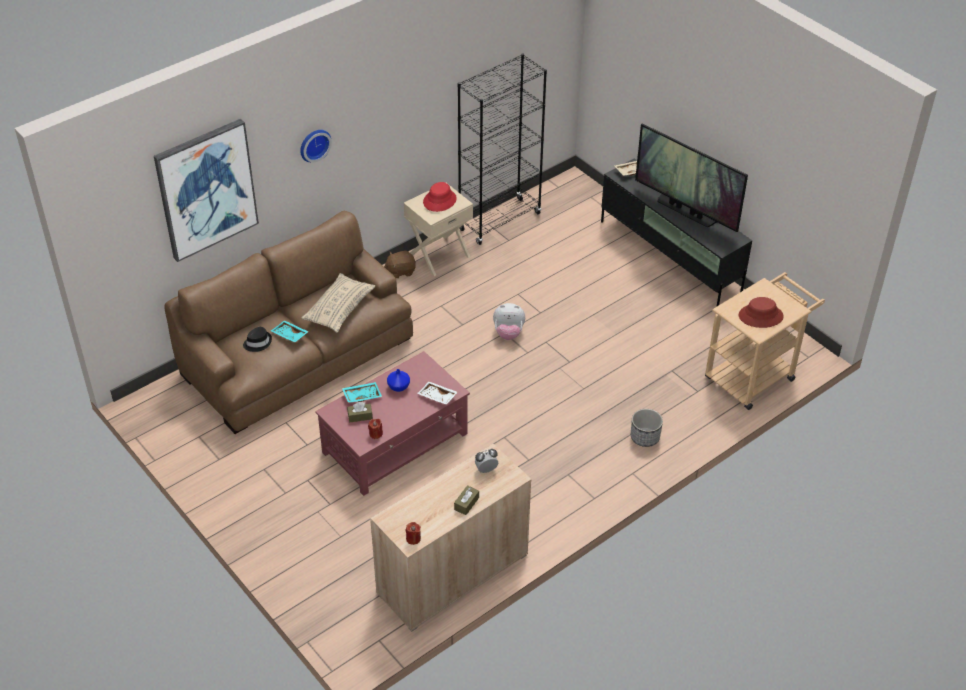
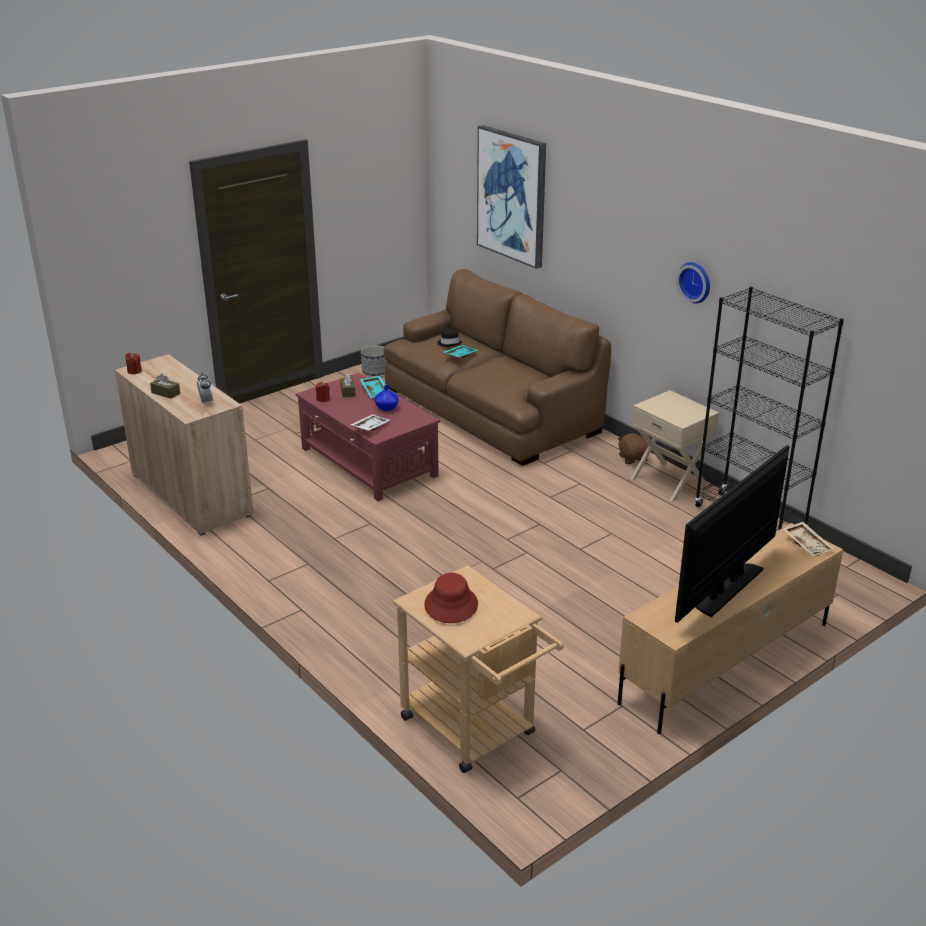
camera: 90 degrees right, 15 degrees down
wall clock [300,130,332,162] -> wall clock moved to [676,262,710,304]
beige pillow [301,273,376,333] -> none
red hat [423,182,457,212] -> none
plush toy [493,303,525,340] -> none
black tv stand [601,158,752,307] -> beige tv stand [617,523,843,734]
planter [631,409,663,447] -> planter moved to [361,345,388,376]

